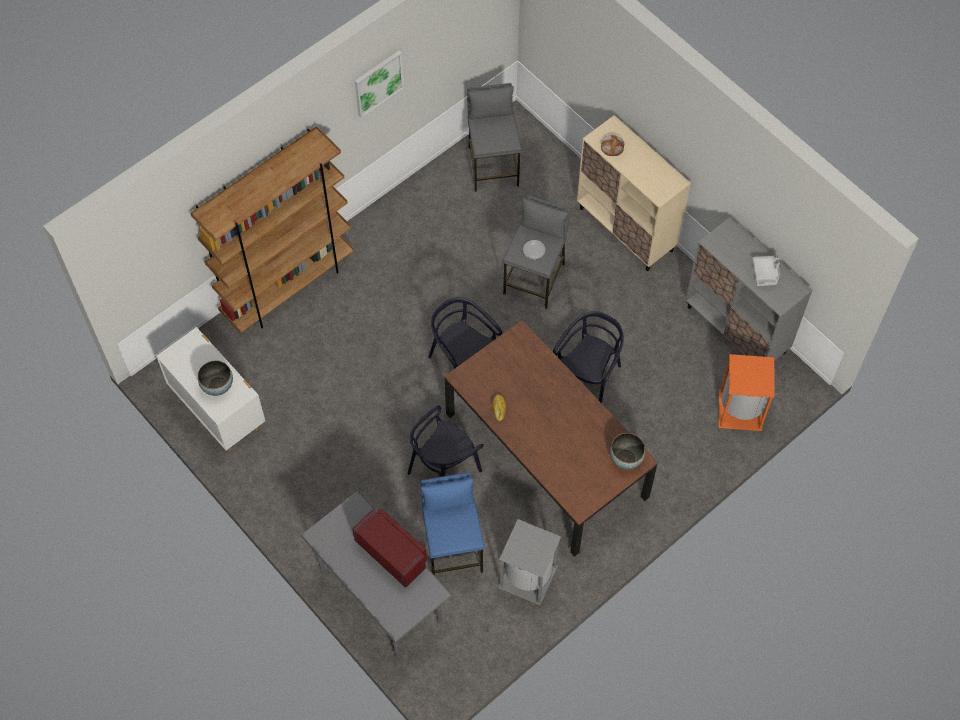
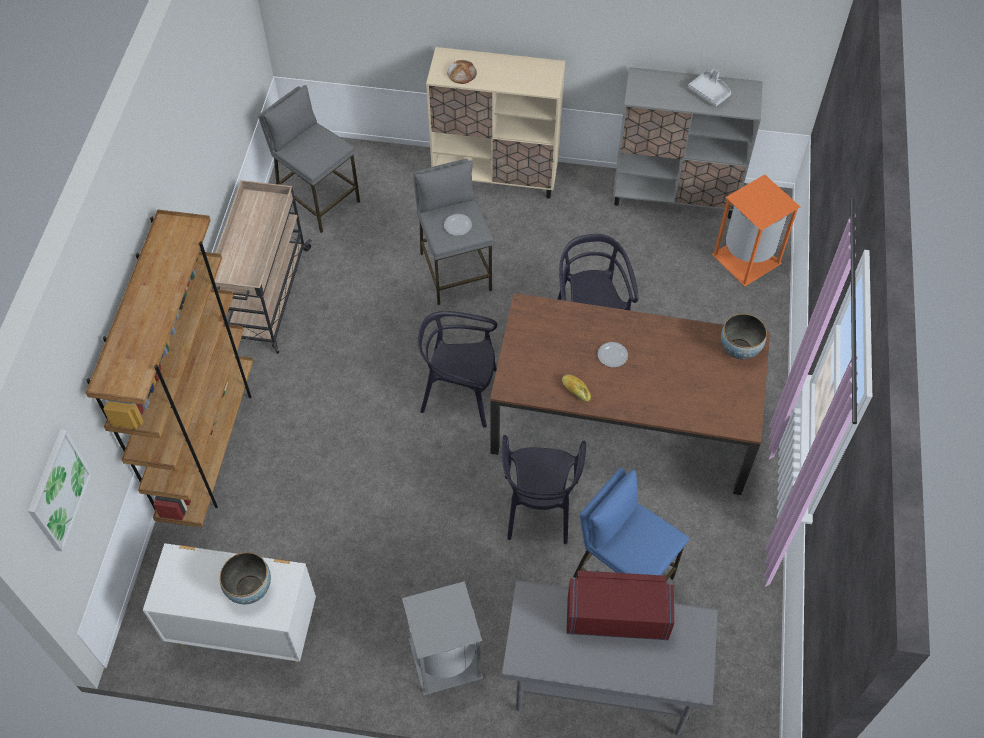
camera: 40 degrees left, 5 degrees down
picture [355,51,404,118] -> picture moved to [28,429,92,552]
grey trash can [498,519,561,605] -> grey trash can moved to [402,581,483,695]
none -> beige cart [212,180,312,354]
none -> plate [598,342,628,367]

